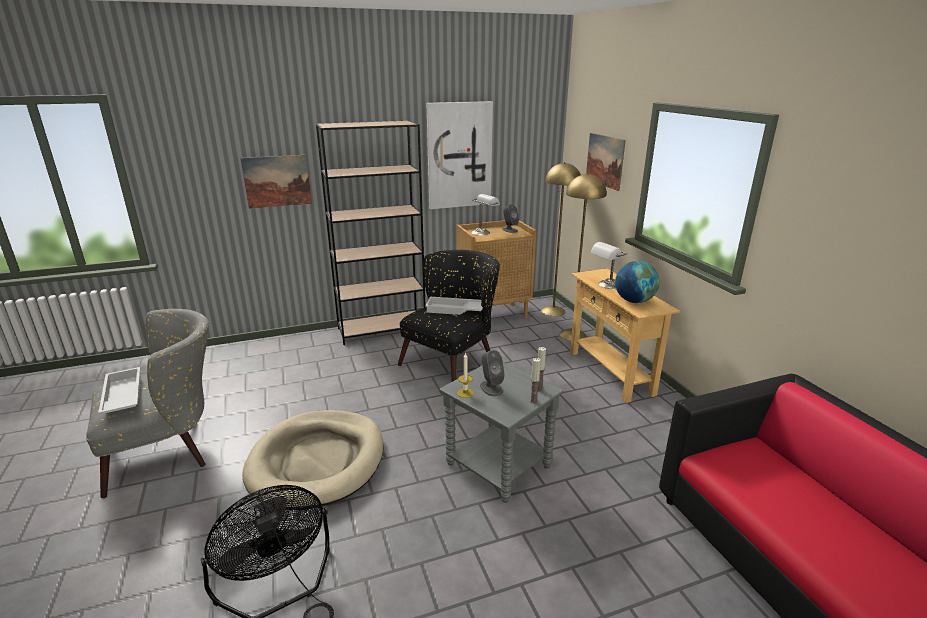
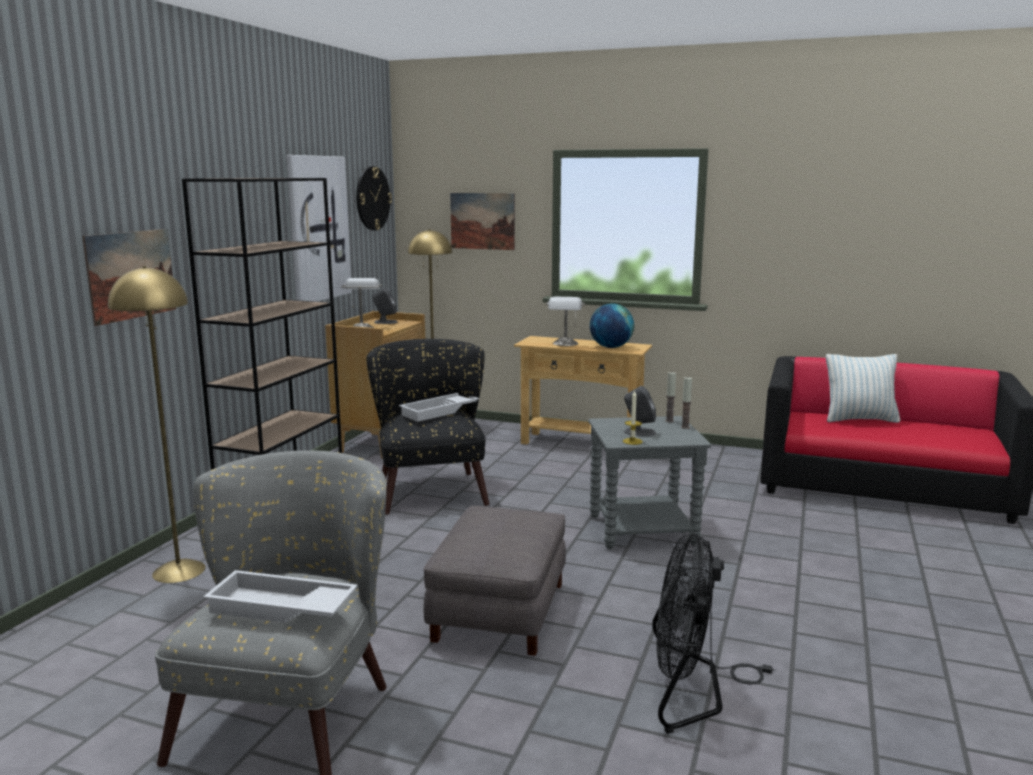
camera: 50 degrees left, 10 degrees down
beige dog bed [242,410,383,510] -> grey ottoman [423,506,566,656]
yellow floor lamp [560,173,607,341] -> yellow floor lamp moved to [108,266,206,583]
none -> wall clock [356,166,392,231]
none -> pillow [826,354,900,423]

